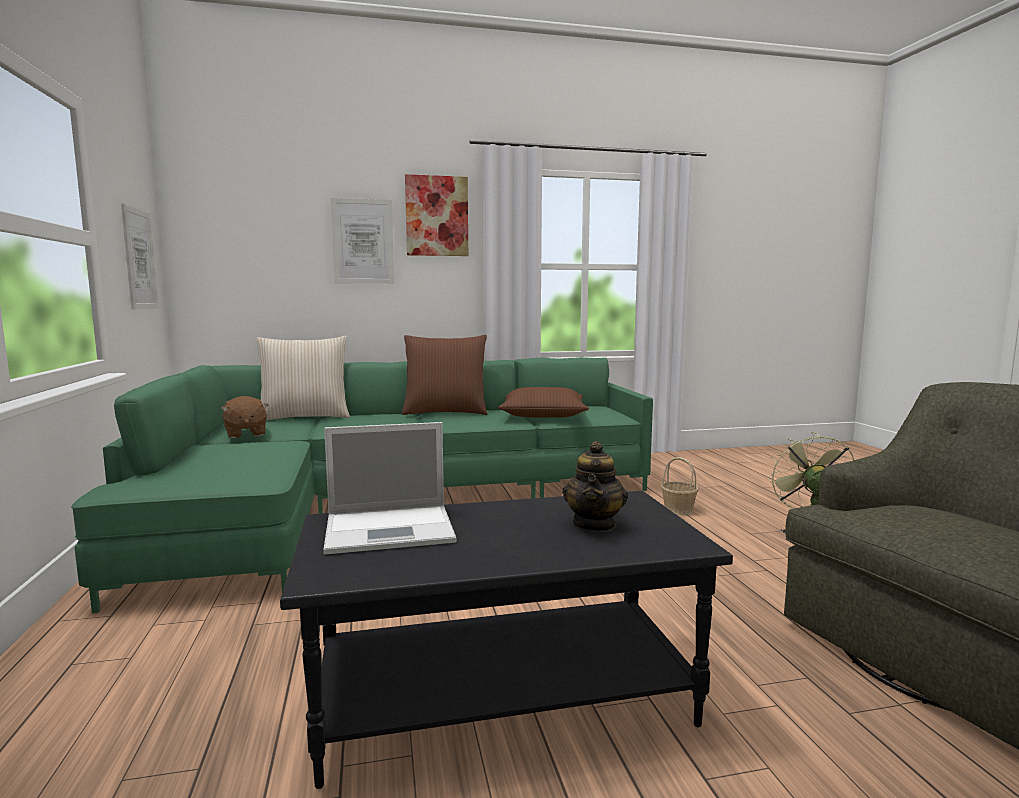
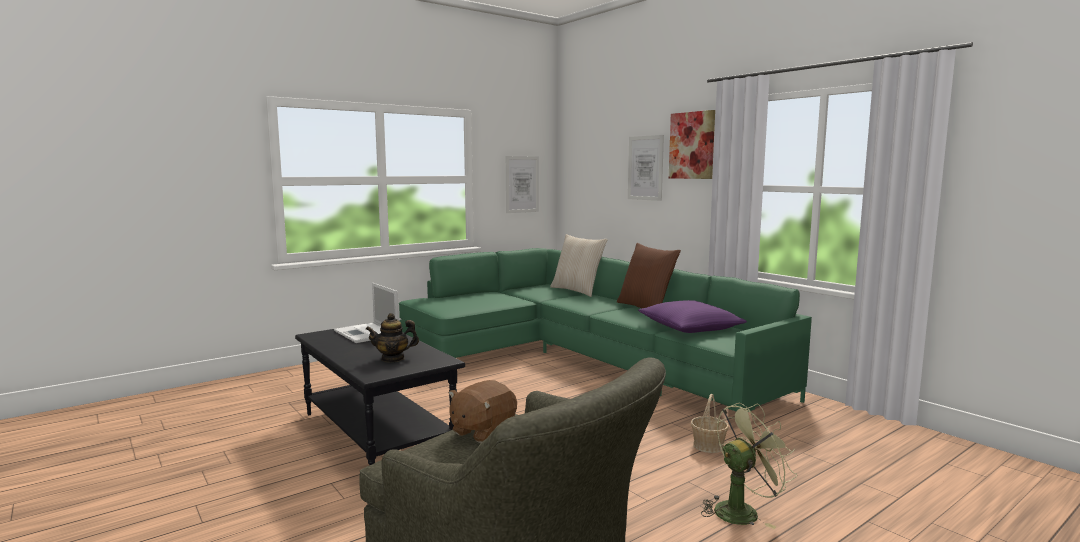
camera: 65 degrees right, 0 degrees up
brown plush toy [221,396,269,439] -> brown plush toy moved to [448,380,517,443]
brown pillow [498,387,589,418] -> purple pillow [638,300,747,333]

